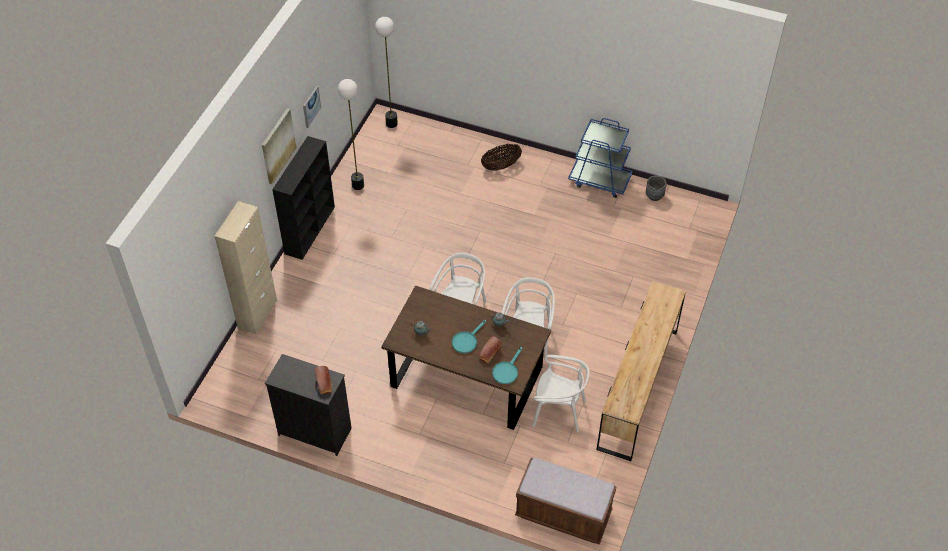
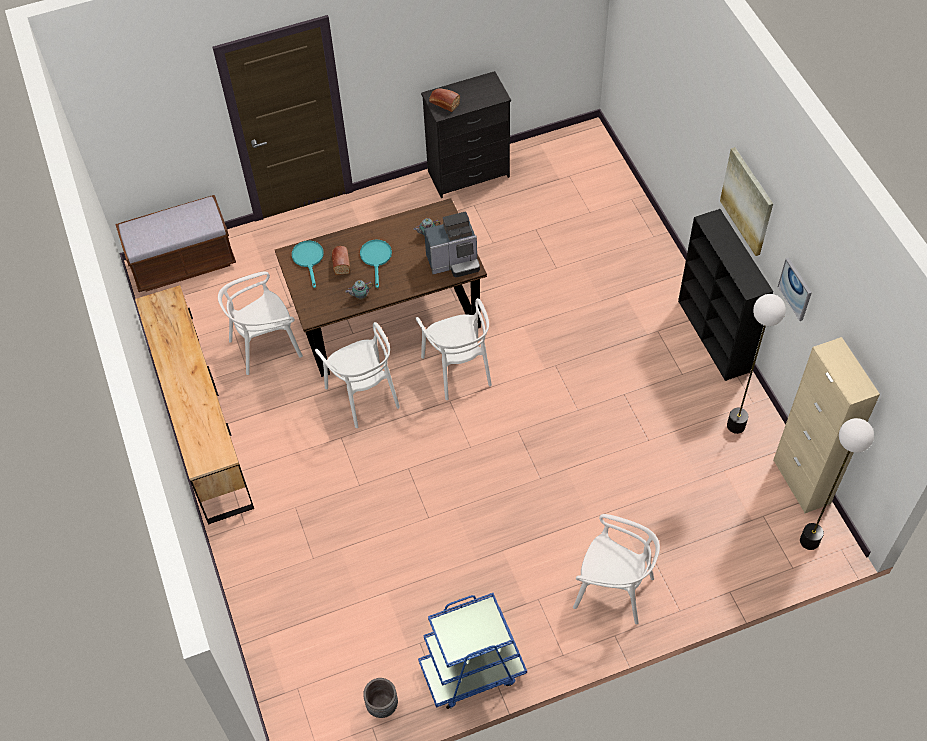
camera: 140 degrees right, 5 degrees up
beige cabinet [215,201,277,334] -> beige cabinet moved to [773,337,880,513]
basket [481,144,522,170] -> white chair [573,514,660,624]
none -> coffee machine [424,212,480,277]

